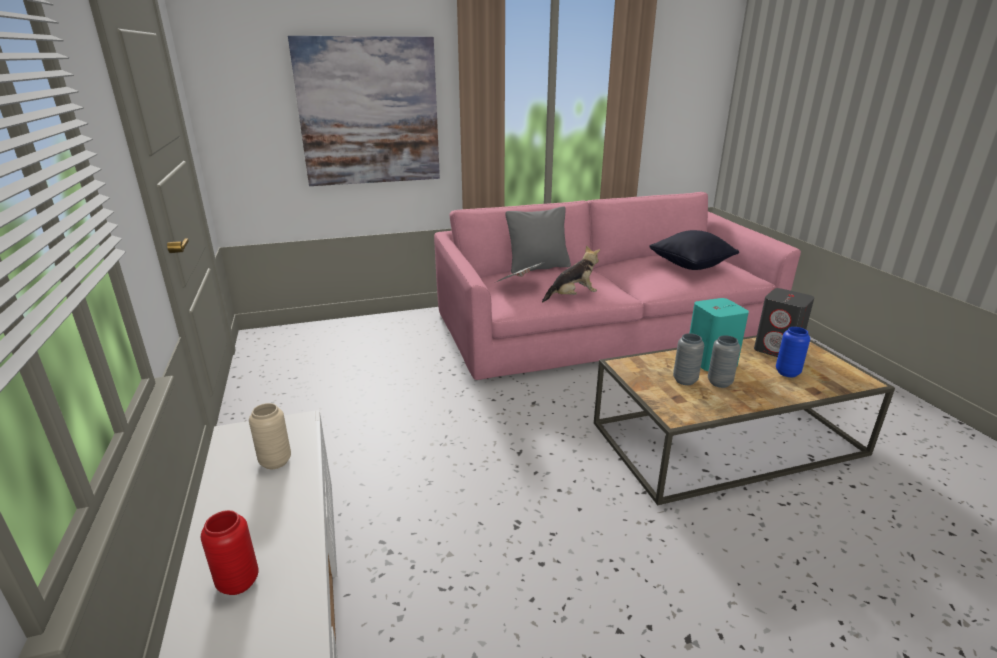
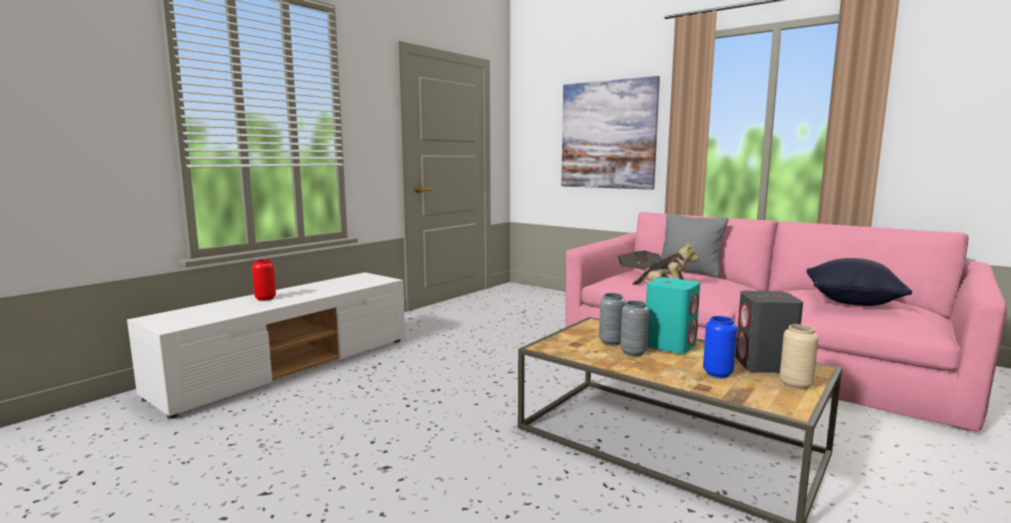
camera: 55 degrees right, 15 degrees down
beige vase [249,403,291,469] -> beige vase moved to [780,324,819,390]

